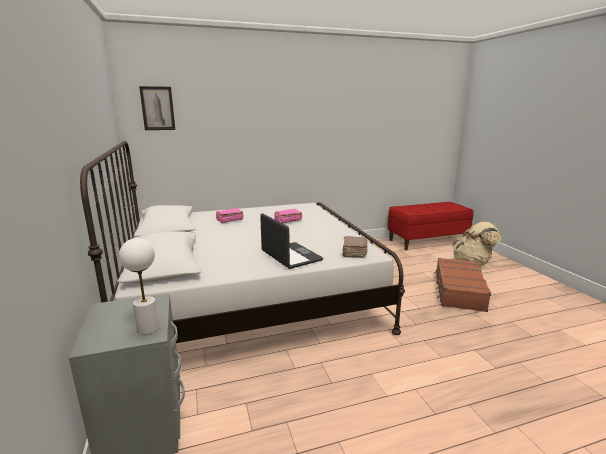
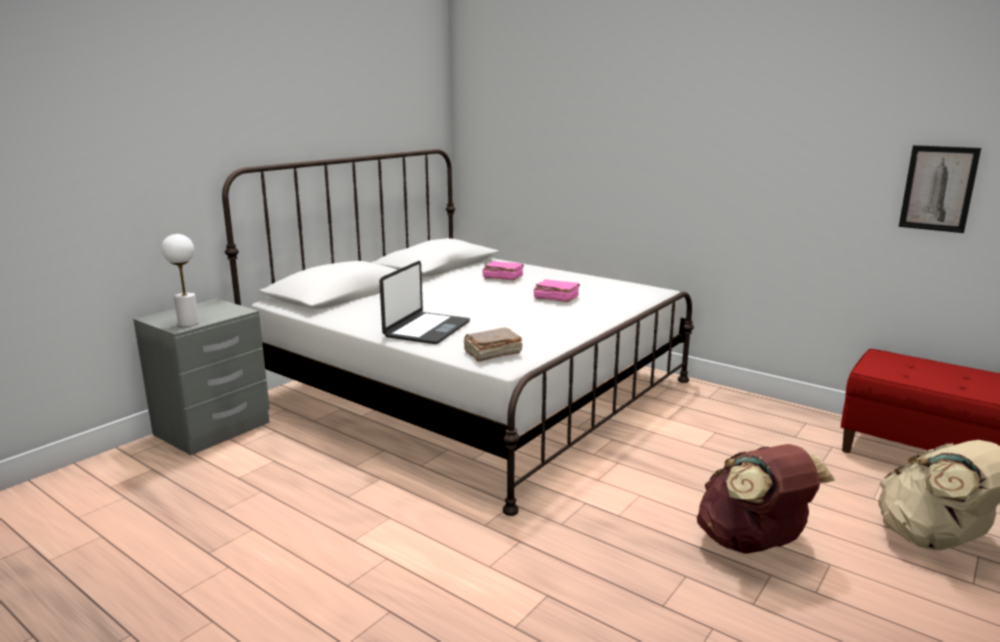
camera: 55 degrees right, 0 degrees up
picture [139,86,175,130] -> picture moved to [899,145,981,233]
brown suitcase [434,258,491,312] -> brown backpack [697,444,835,554]

